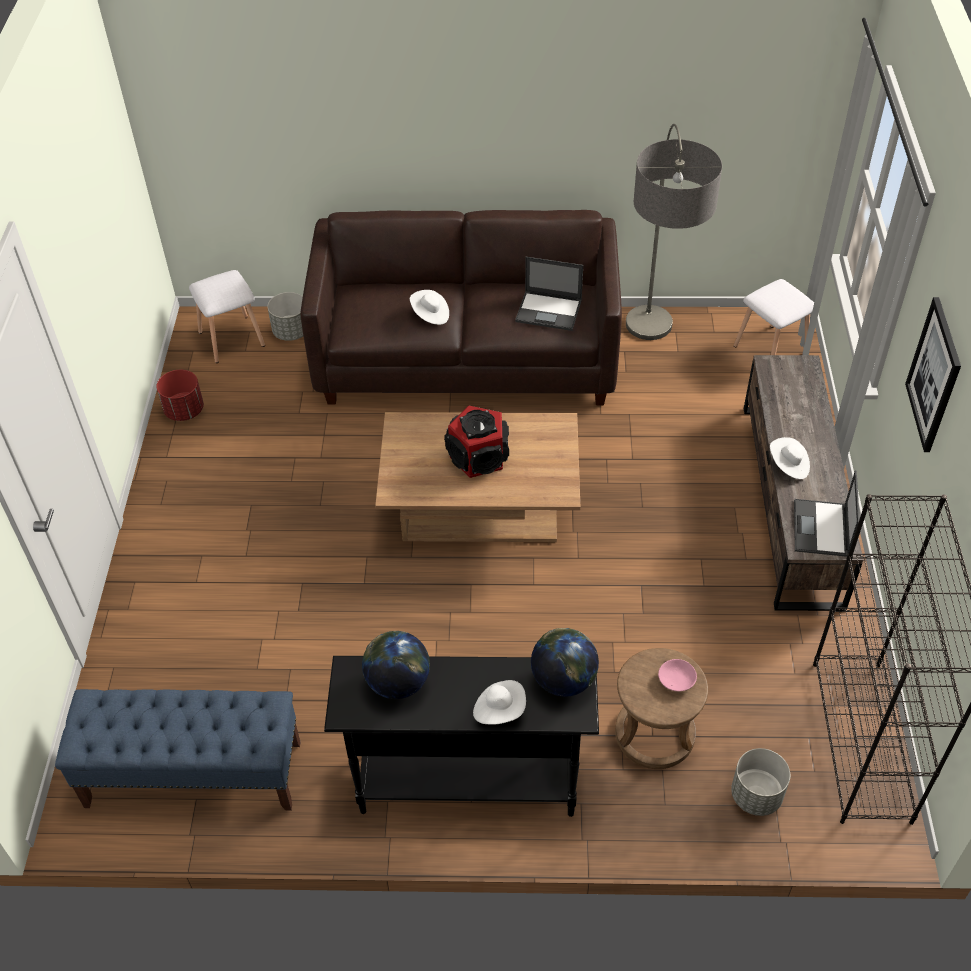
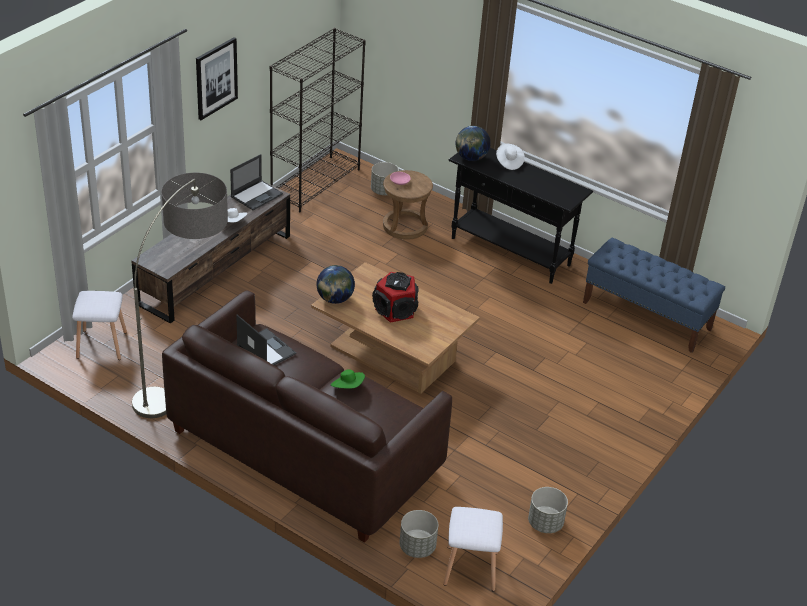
camera: 150 degrees left, 10 degrees down
red planter [156,370,204,421] -> grey planter [528,487,568,533]
globe [362,631,430,699] -> globe moved to [316,265,355,304]
white hat [410,290,449,325] -> green hat [331,370,365,389]

